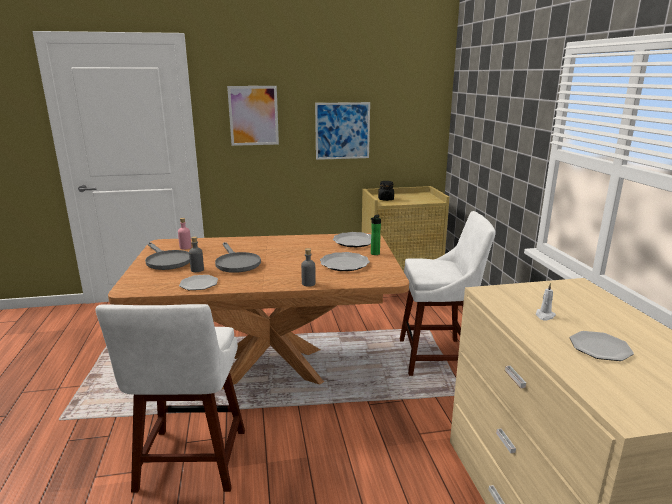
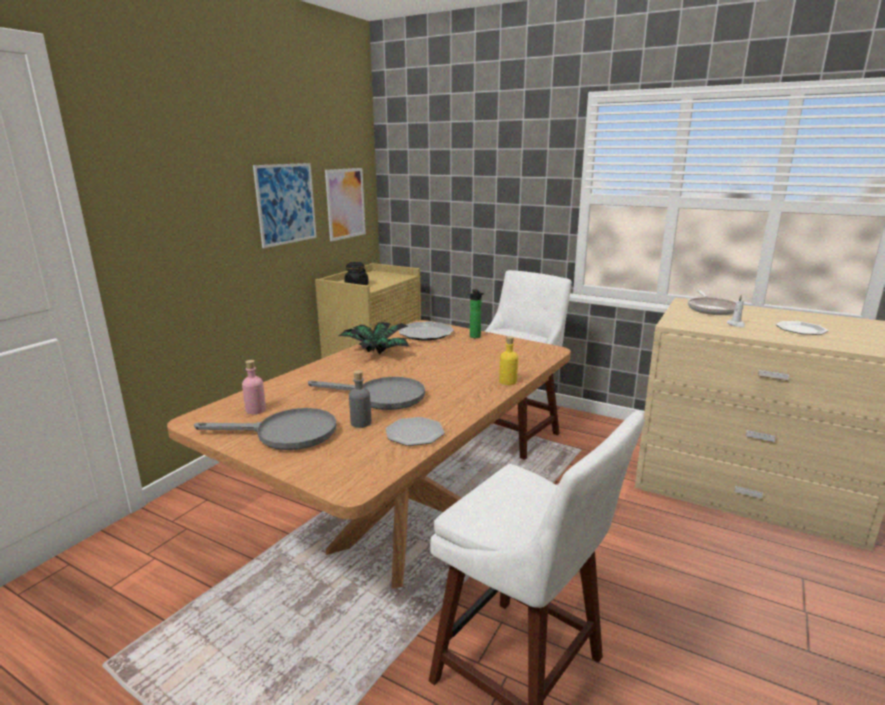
camera: 50 degrees left, 0 degrees up
picture [227,86,279,146] -> picture moved to [325,168,366,241]
grey bottle [301,248,316,287] -> yellow bottle [499,336,518,385]
plate [320,252,370,271] -> none
none -> potted plant [339,322,410,355]
none -> frying pan [688,290,736,315]

